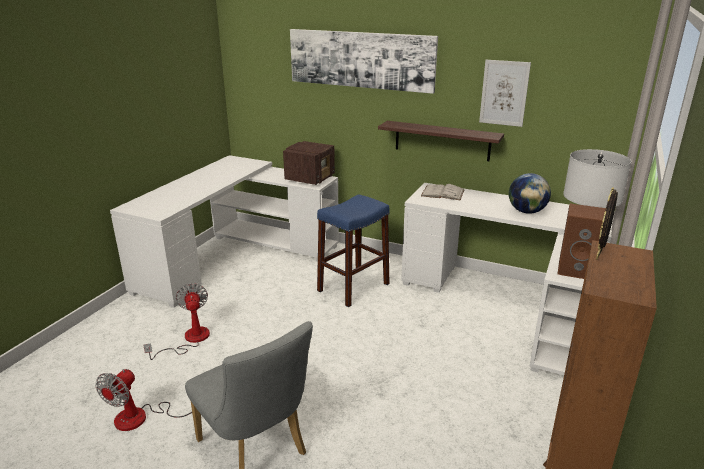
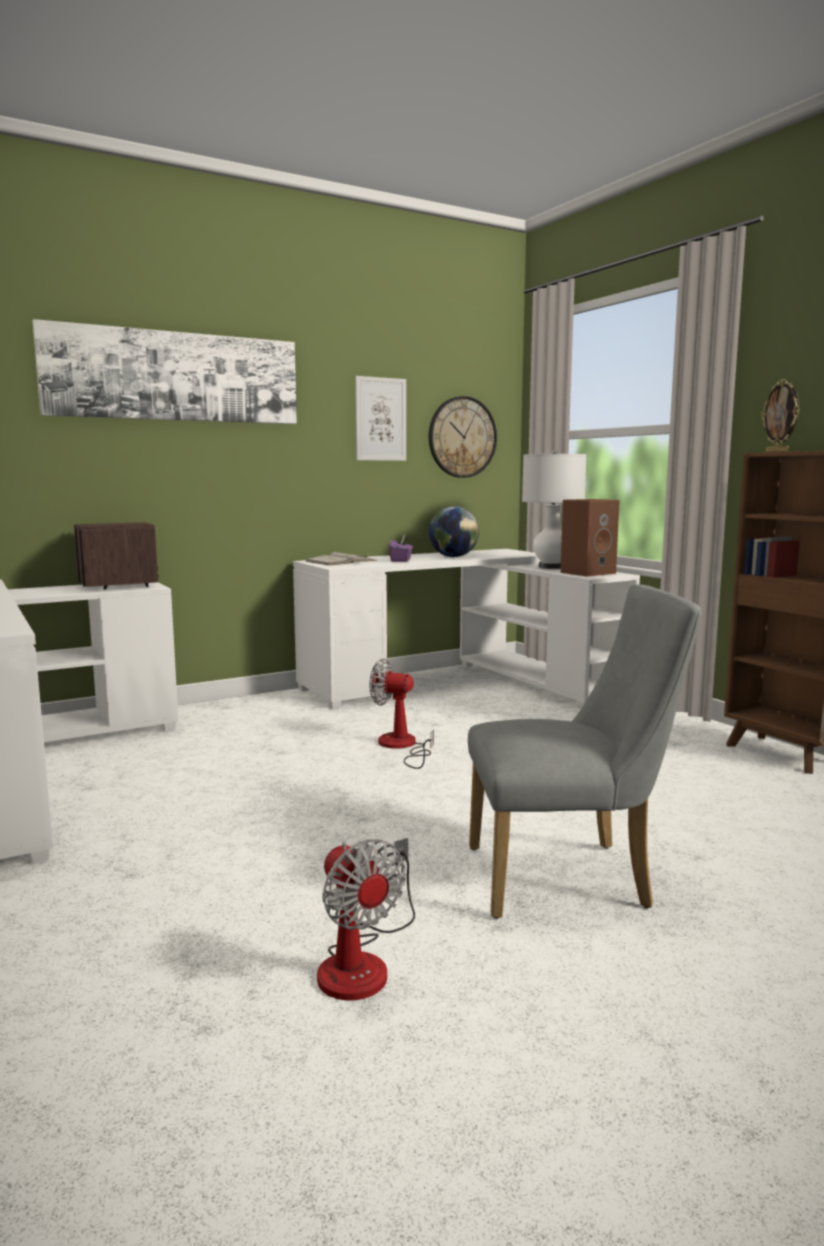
camera: 55 degrees left, 15 degrees down
fan [144,283,210,360] -> fan moved to [369,659,434,769]
blue stool [317,194,390,307] -> none
shelf [378,121,504,161] -> none
none -> purple tissue box [389,535,413,562]
none -> wall clock [429,396,497,478]

